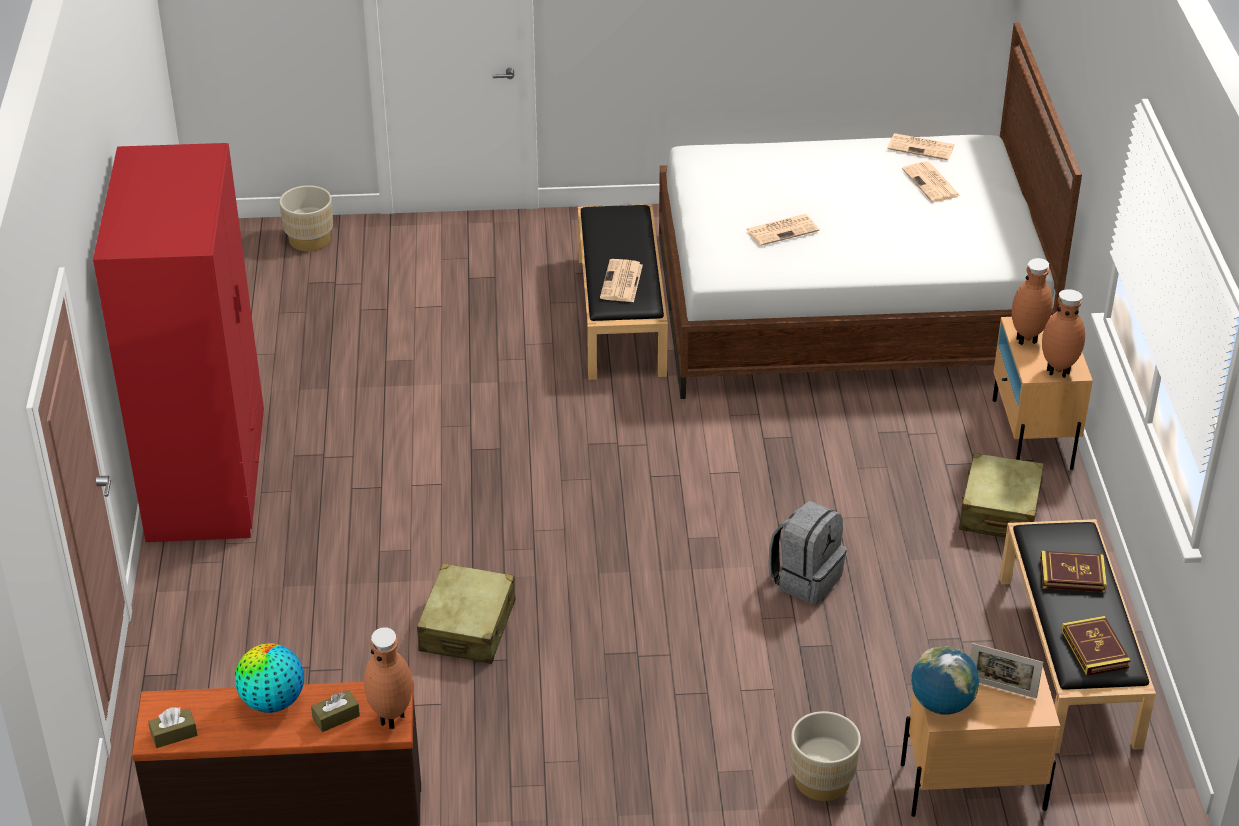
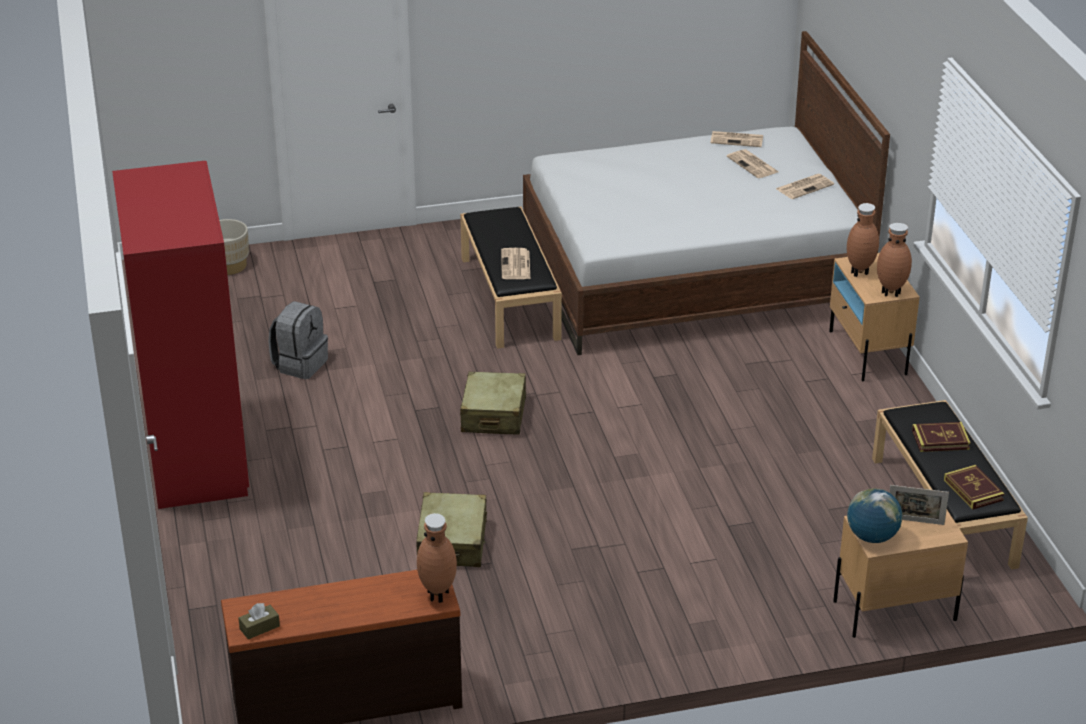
camera: 10 degrees left, 5 degrees down
globe [235,643,304,713] -> none
brown tissue box [311,690,360,732] -> none
newspaper [746,214,819,246] -> newspaper moved to [776,174,834,199]
grey backpack [769,501,847,604] -> grey backpack moved to [268,301,328,379]
beige planter [791,711,861,801] -> none
beige suitcase [959,453,1044,538] -> beige suitcase moved to [460,372,526,434]

